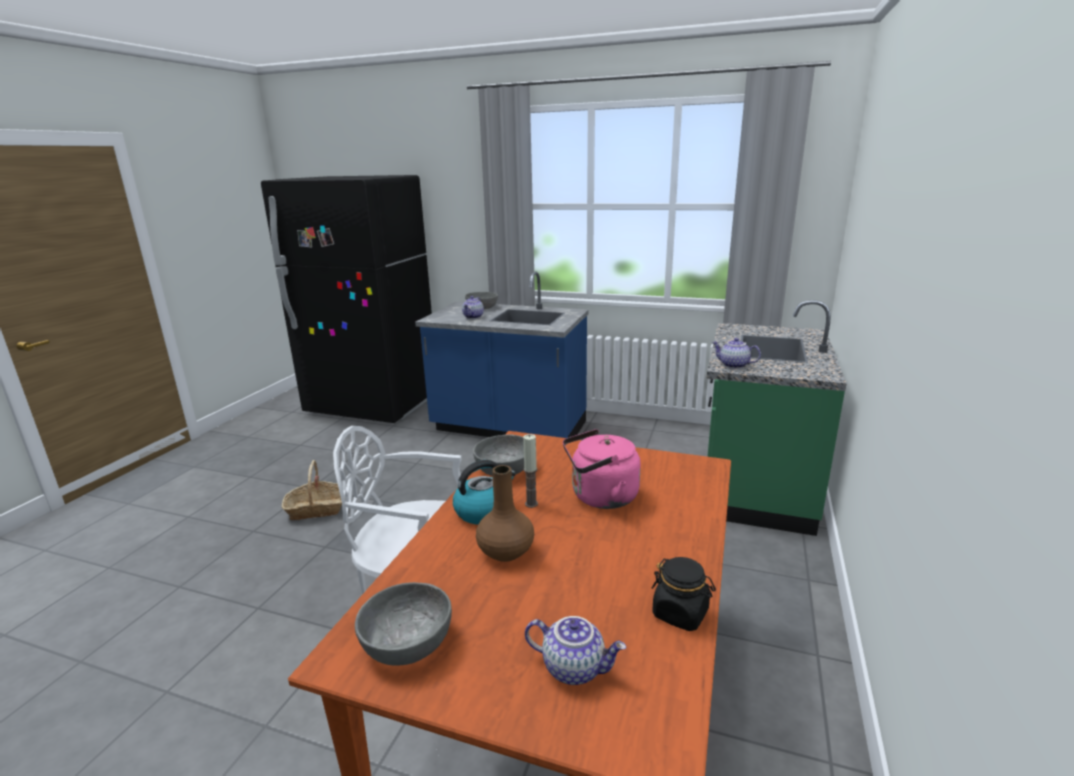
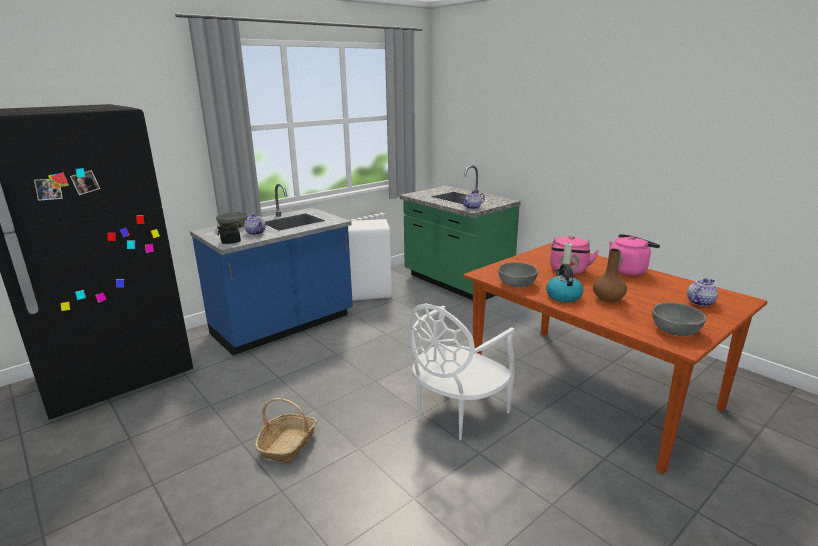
camera: 60 degrees left, 0 degrees up
black jar [652,557,716,631] -> black jar moved to [217,220,241,244]
none -> white trash can [348,219,392,300]
none -> pink kettle [609,234,660,275]

